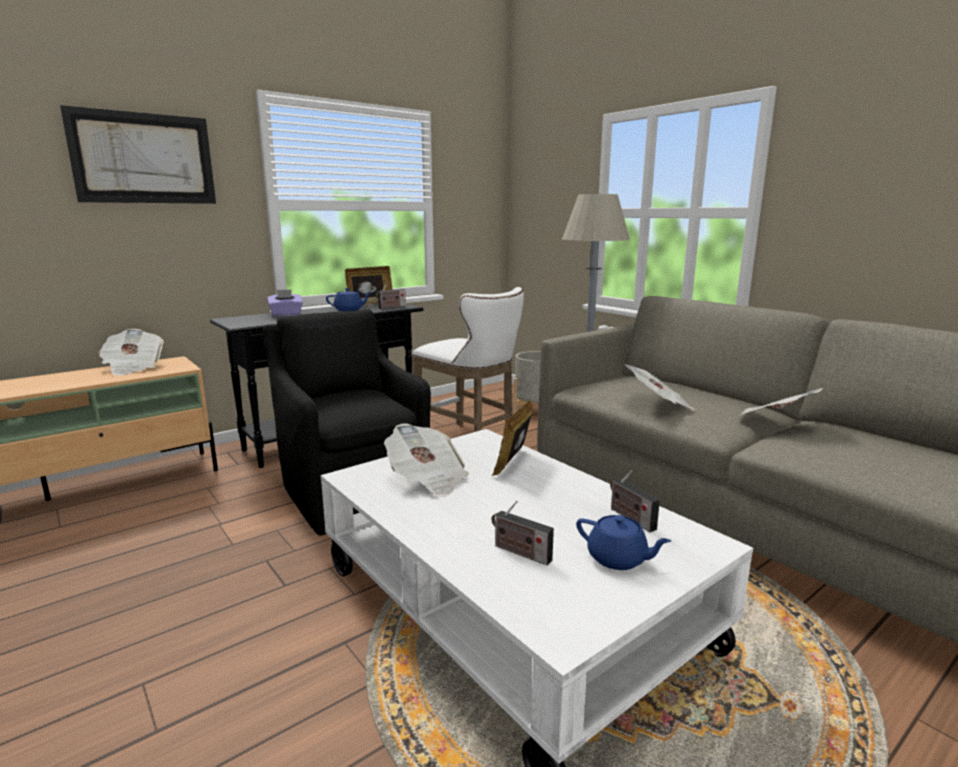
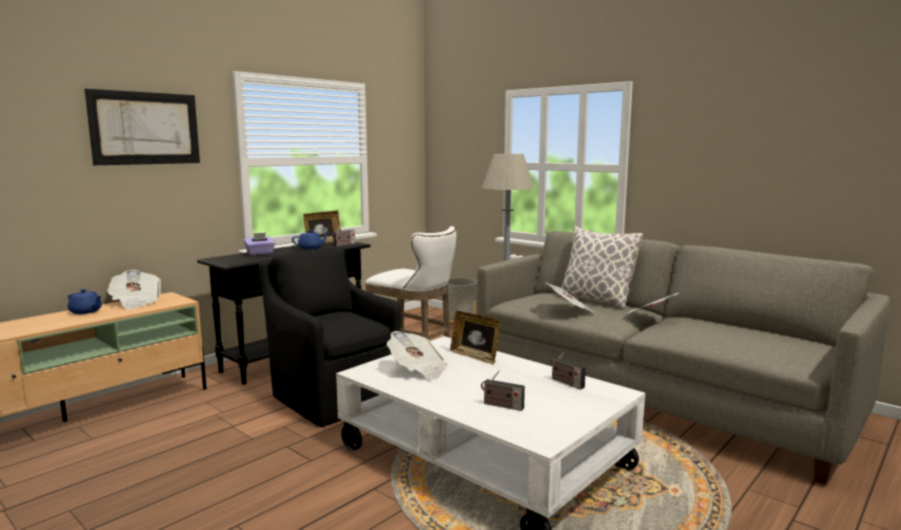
camera: 10 degrees left, 5 degrees down
picture frame [491,399,533,476] -> picture frame turned 60 degrees counterclockwise [450,311,500,364]
blue teapot [576,515,671,570] -> blue teapot moved to [68,289,102,314]
none -> pillow [558,226,643,308]

